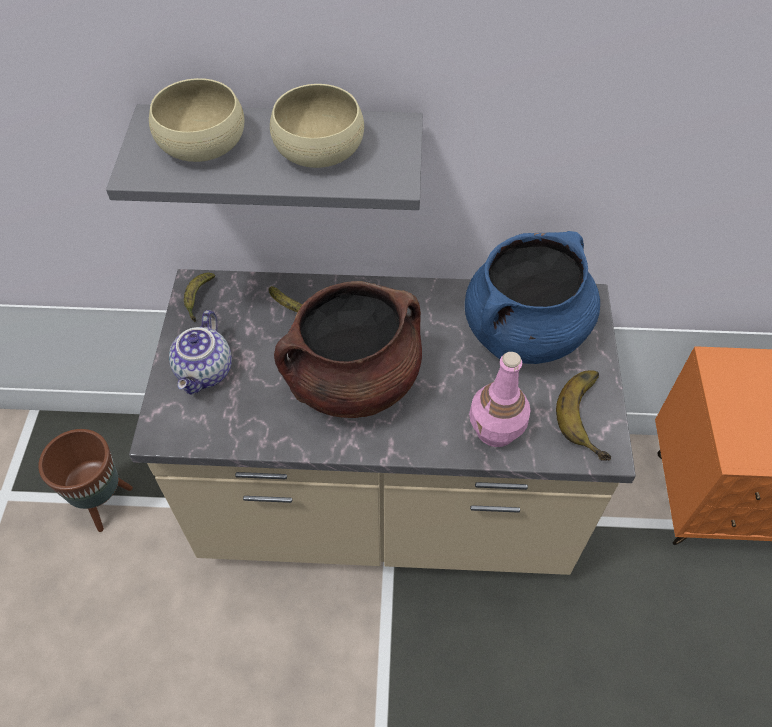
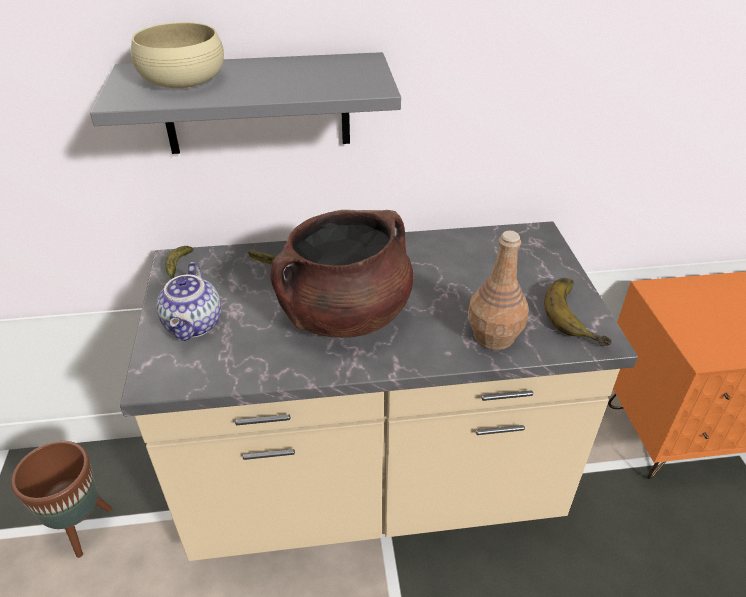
camera: 10 degrees left, 15 degrees down
beige bowl [270,84,364,168] -> none
blue cooking pot [465,231,600,364] -> none
pink bottle [469,352,531,447] -> brown bottle [468,231,529,350]

